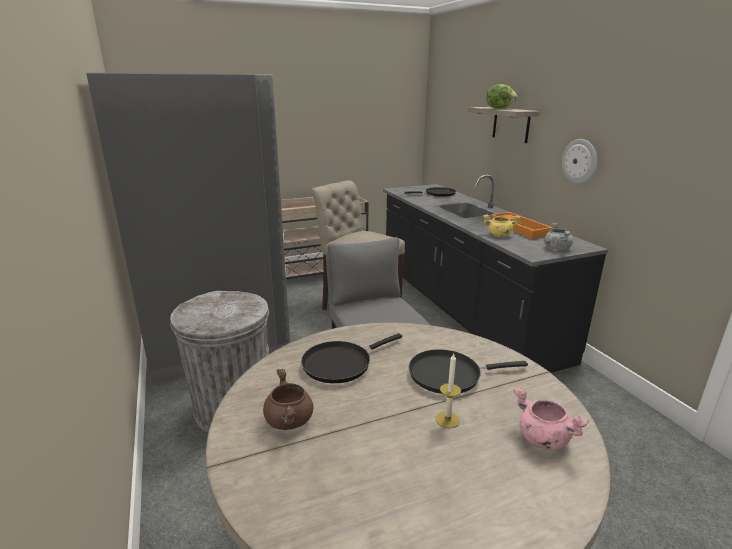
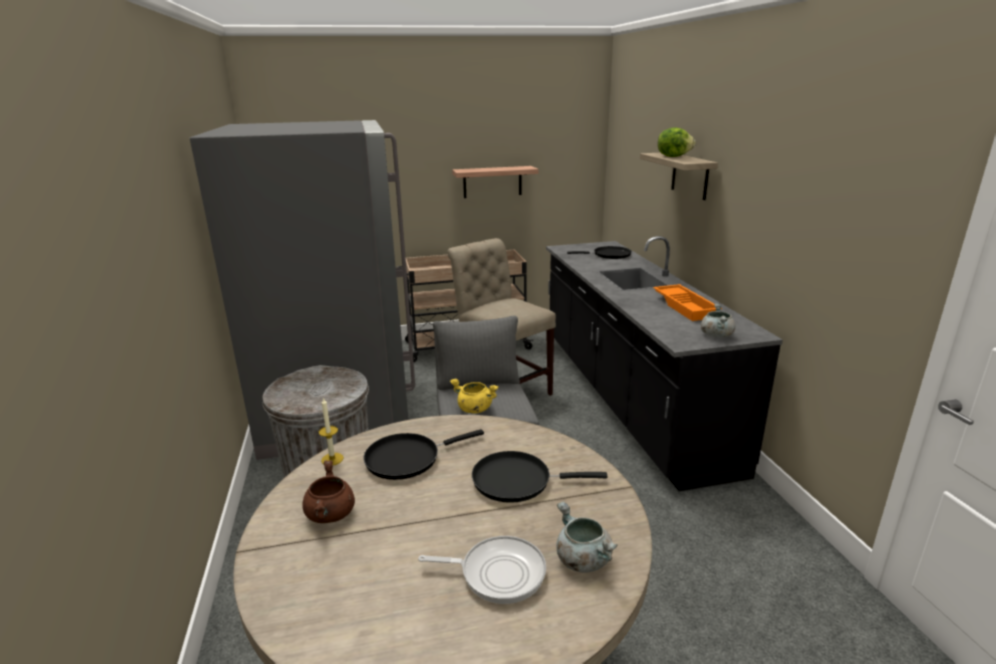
camera: 10 degrees right, 0 degrees up
candle [435,354,461,428] -> candle moved to [319,397,344,466]
yellow cooking pot [483,214,520,237] -> yellow cooking pot moved to [450,379,499,414]
pink cooking pot [513,387,589,450] -> grey cooking pot [556,502,618,573]
wall clock [562,139,597,184] -> none
none -> frying pan [418,536,546,604]
none -> shelf [452,166,538,198]

